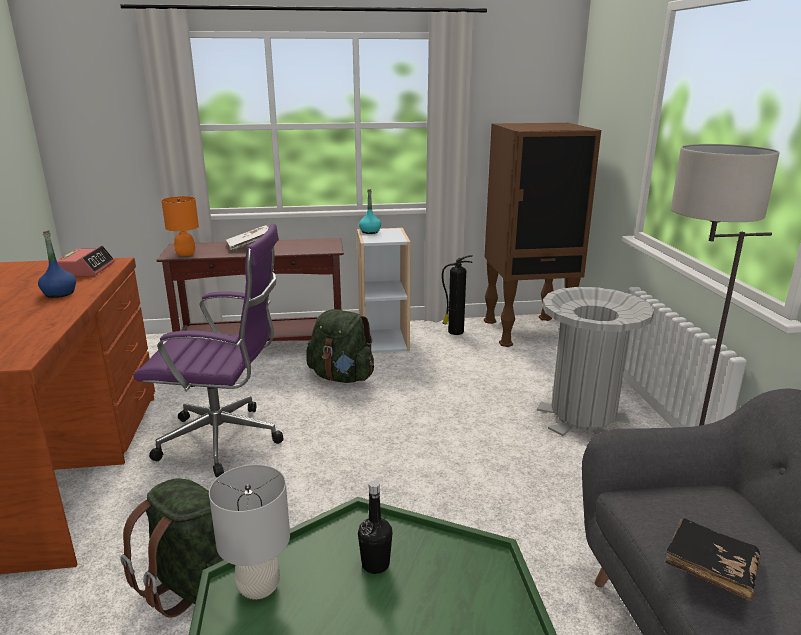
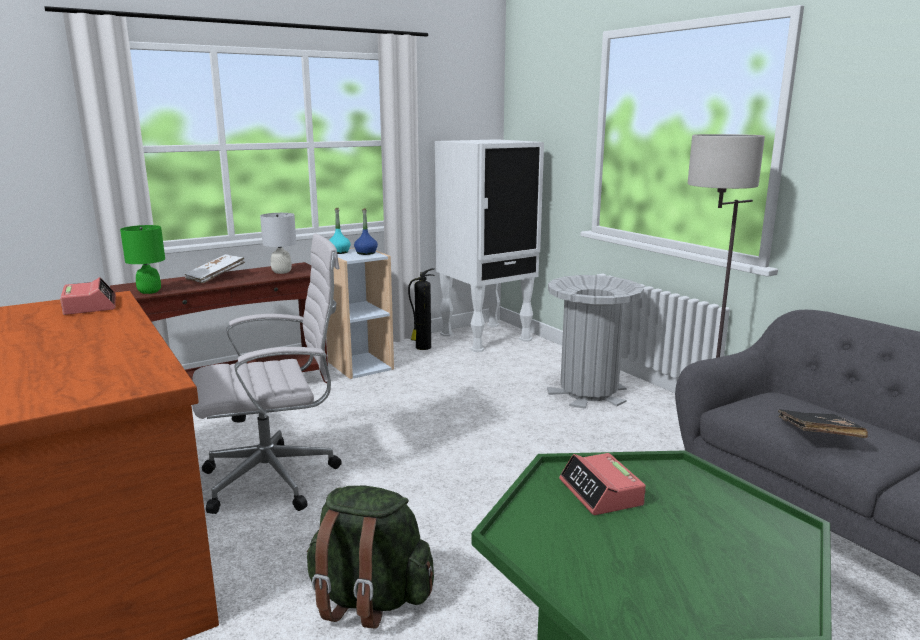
camera: 25 degrees left, 5 degrees down
blue bottle [38,230,76,298] -> blue bottle moved to [354,208,378,255]
purple office chair [133,224,284,478] -> white office chair [192,233,342,514]
orange table lamp [161,196,199,256] -> green table lamp [120,225,165,294]
grey table lamp [209,464,290,600] -> grey table lamp moved to [260,213,296,274]
green backpack [306,309,374,383] -> none
black bottle [358,481,392,574] -> alarm clock [559,453,646,515]
brown cabinet [484,123,601,347] -> white cabinet [435,139,544,352]

